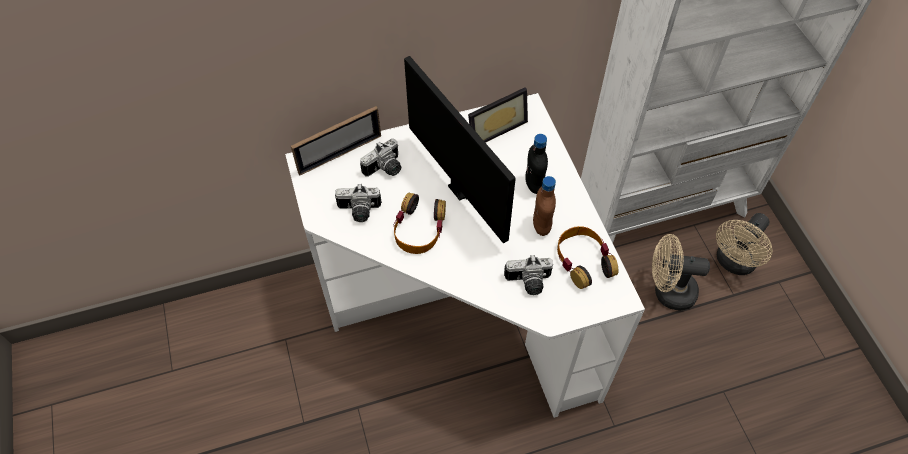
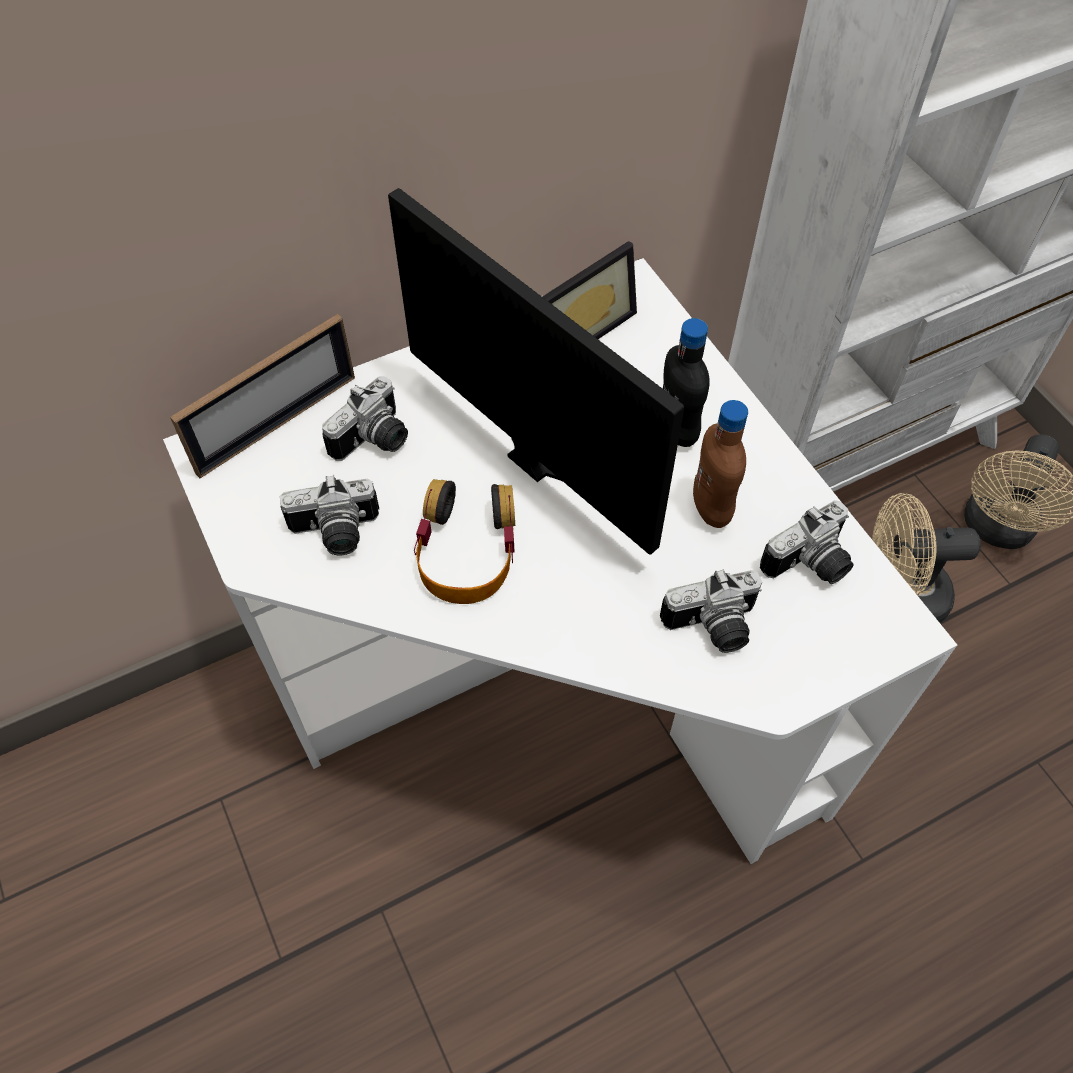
camera: 10 degrees left, 0 degrees up
headphones [557,226,618,289] -> camera [760,500,854,584]

